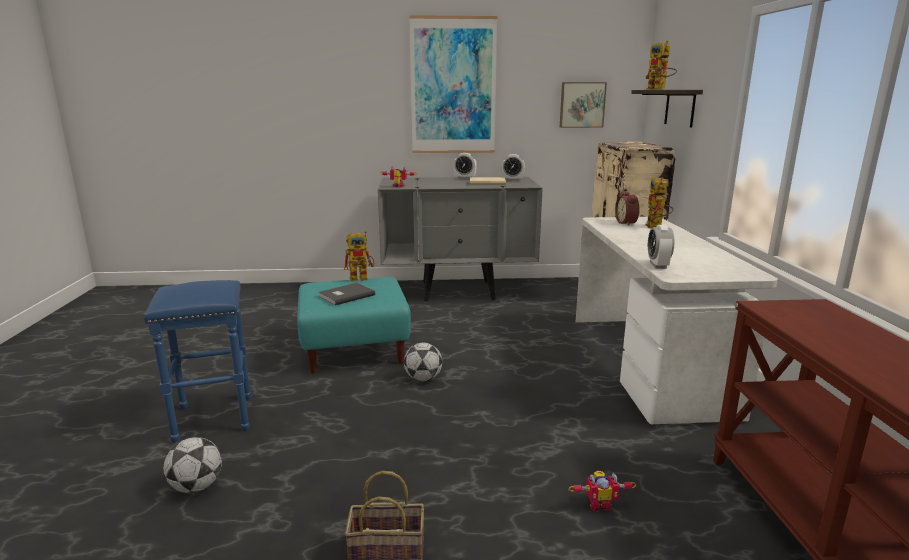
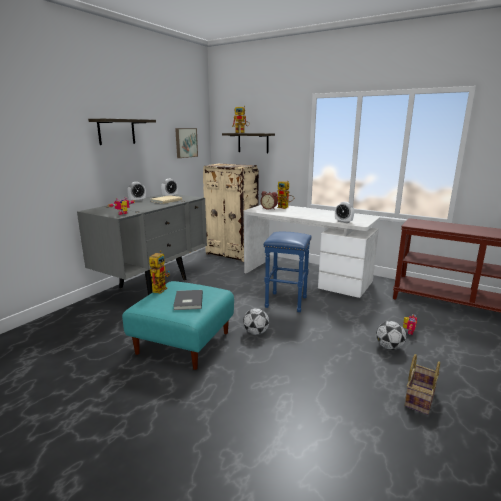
camera: 55 degrees left, 0 degrees up
blue stool [144,280,251,443] -> blue stool moved to [264,232,312,312]
football [164,437,222,493] -> football moved to [376,321,406,350]
picture [409,15,497,153] -> shelf [88,119,156,145]

